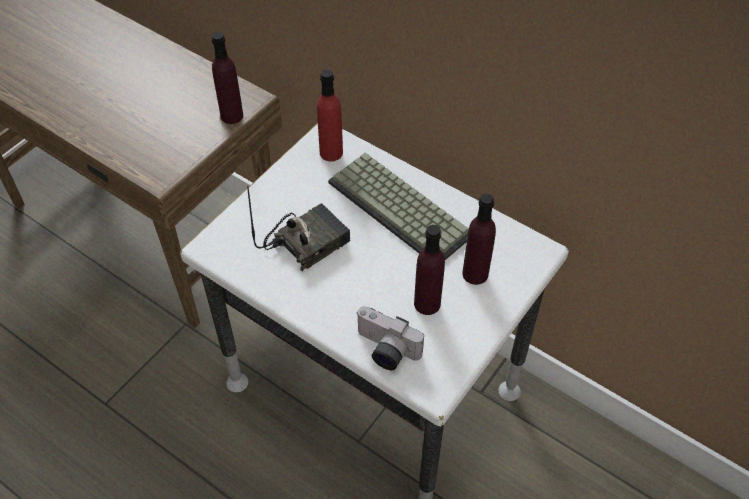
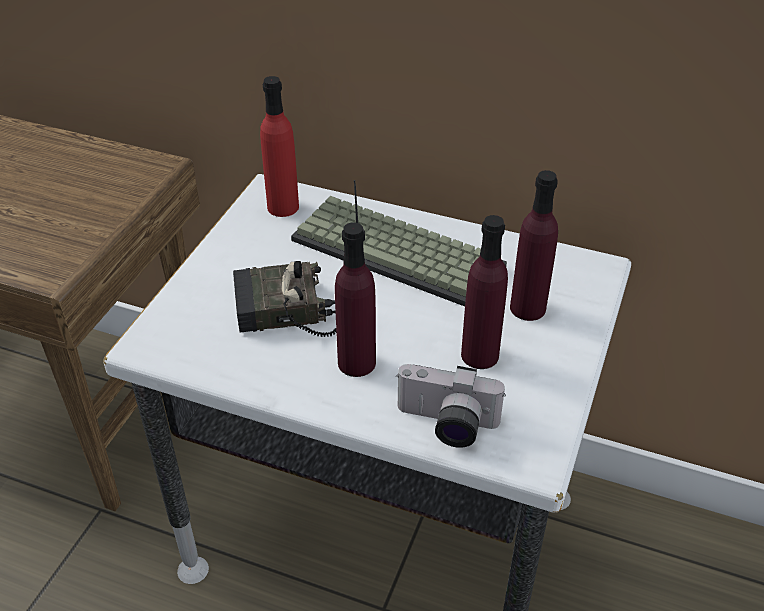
camera: 15 degrees left, 10 degrees down
purple bottle [212,32,243,124] -> purple bottle moved to [335,222,376,377]
radio [247,186,350,272] -> radio turned 135 degrees counterclockwise [233,180,358,337]

